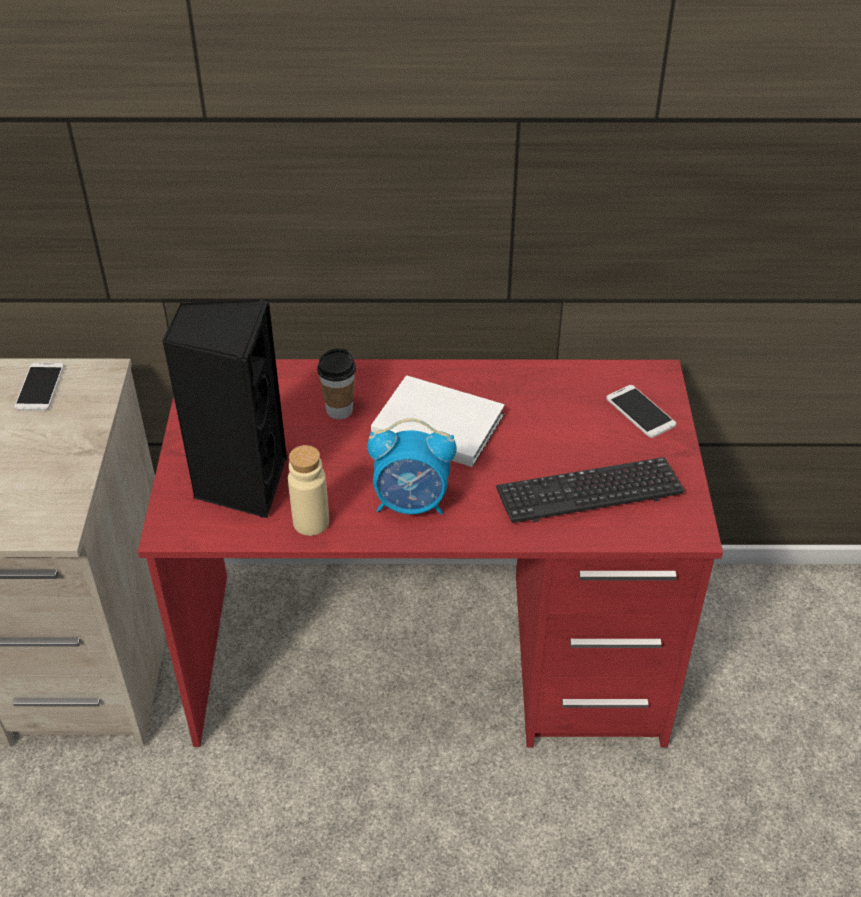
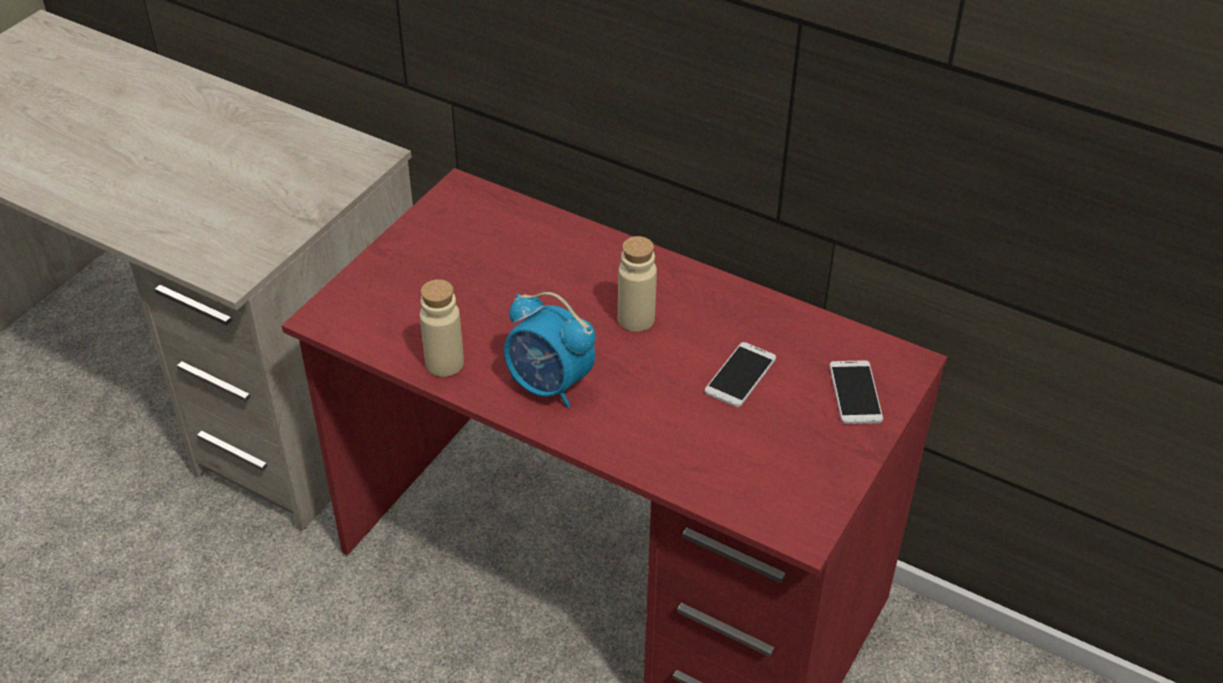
camera: 30 degrees right, 0 degrees up
phone [14,363,64,411] -> phone moved to [704,342,776,407]
black speaker [162,299,287,518] -> none
cup [317,349,356,419] -> none
white book [371,375,505,467] -> beige bottle [618,236,657,332]
keyboard [496,457,685,523] -> none

